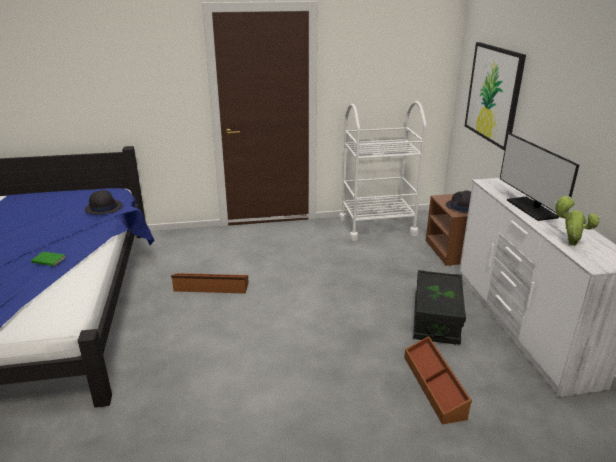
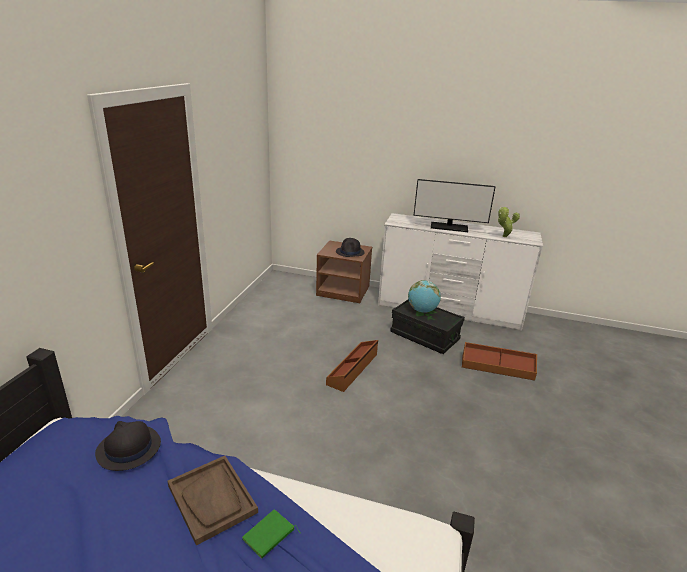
camera: 65 degrees left, 0 degrees up
brown storage box [171,273,249,294] -> brown storage box moved to [326,340,378,392]
white cart [339,101,427,241] -> none
picture [465,42,526,151] -> none
none -> brown tray [168,456,258,546]
none -> globe [408,280,441,313]

